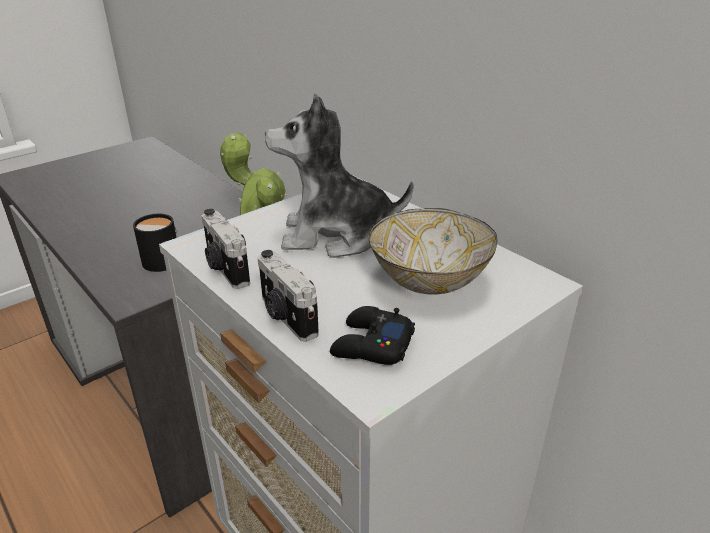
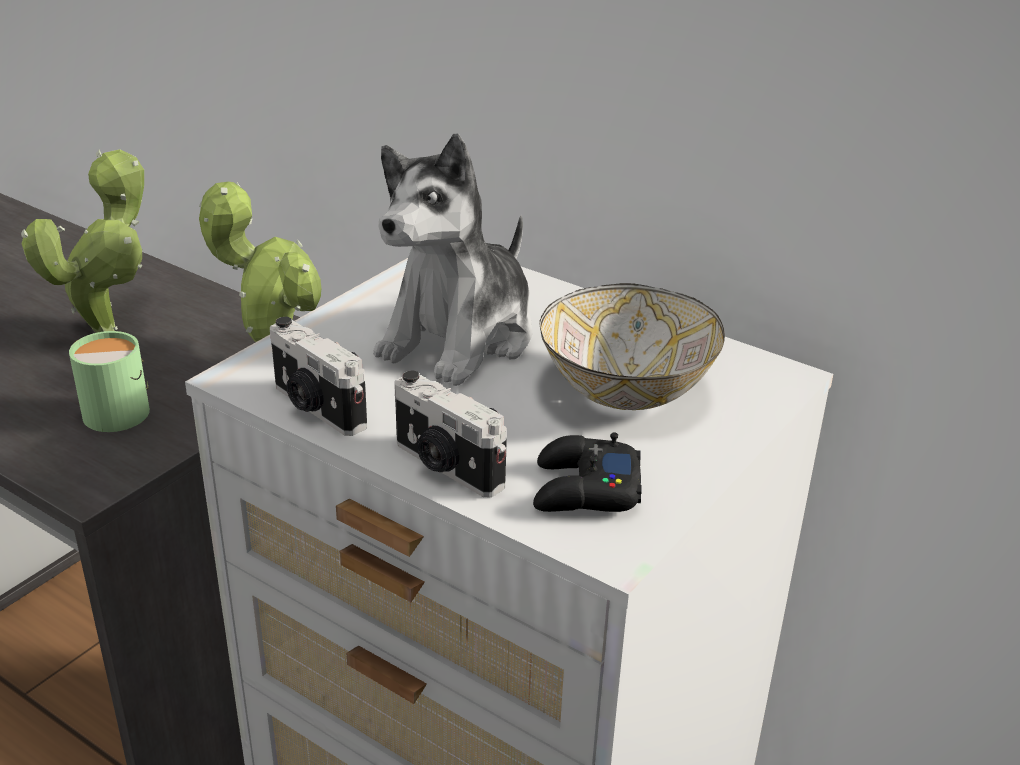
camera: 15 degrees left, 0 degrees up
black mug [133,214,177,272] -> green mug [69,331,150,432]
plush toy [265,93,414,258] -> plush toy turned 45 degrees counterclockwise [374,133,532,386]
none -> potted plant [21,149,144,333]

